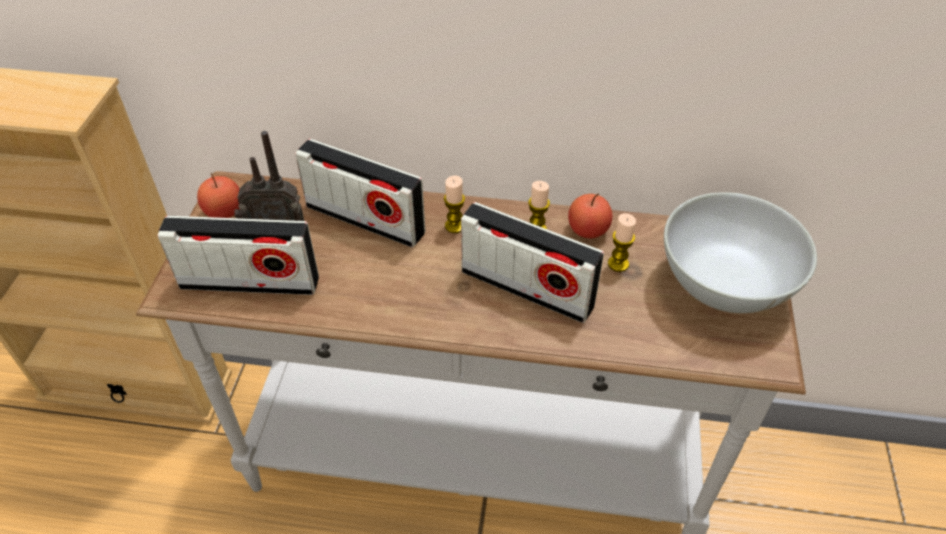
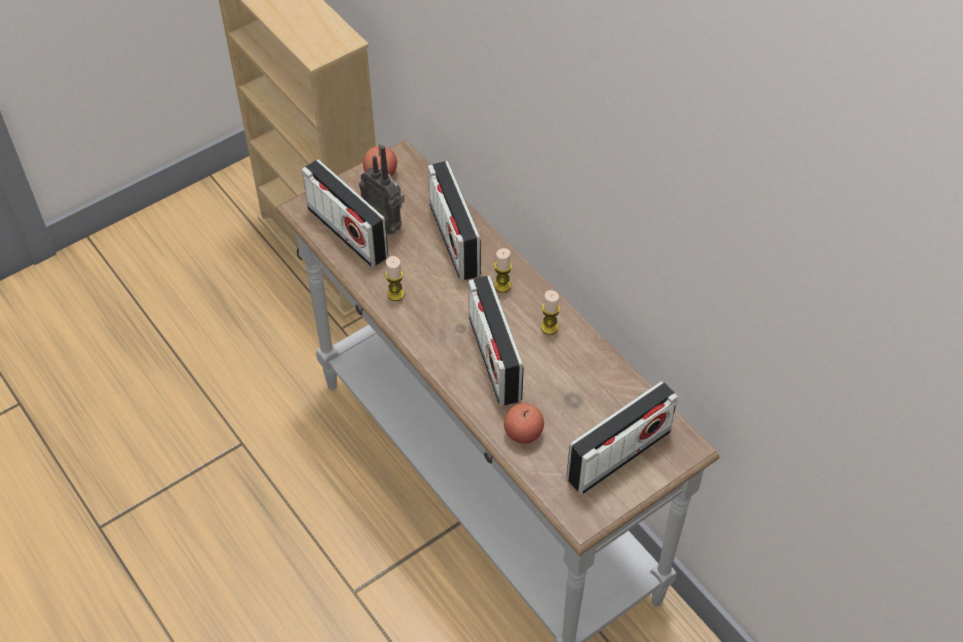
camera: 45 degrees right, 5 degrees up
apple [568,193,612,238] -> apple moved to [504,403,544,444]
candle [608,213,636,272] -> candle moved to [385,256,404,301]
white bowl [664,192,817,313] -> radio [567,381,678,495]

